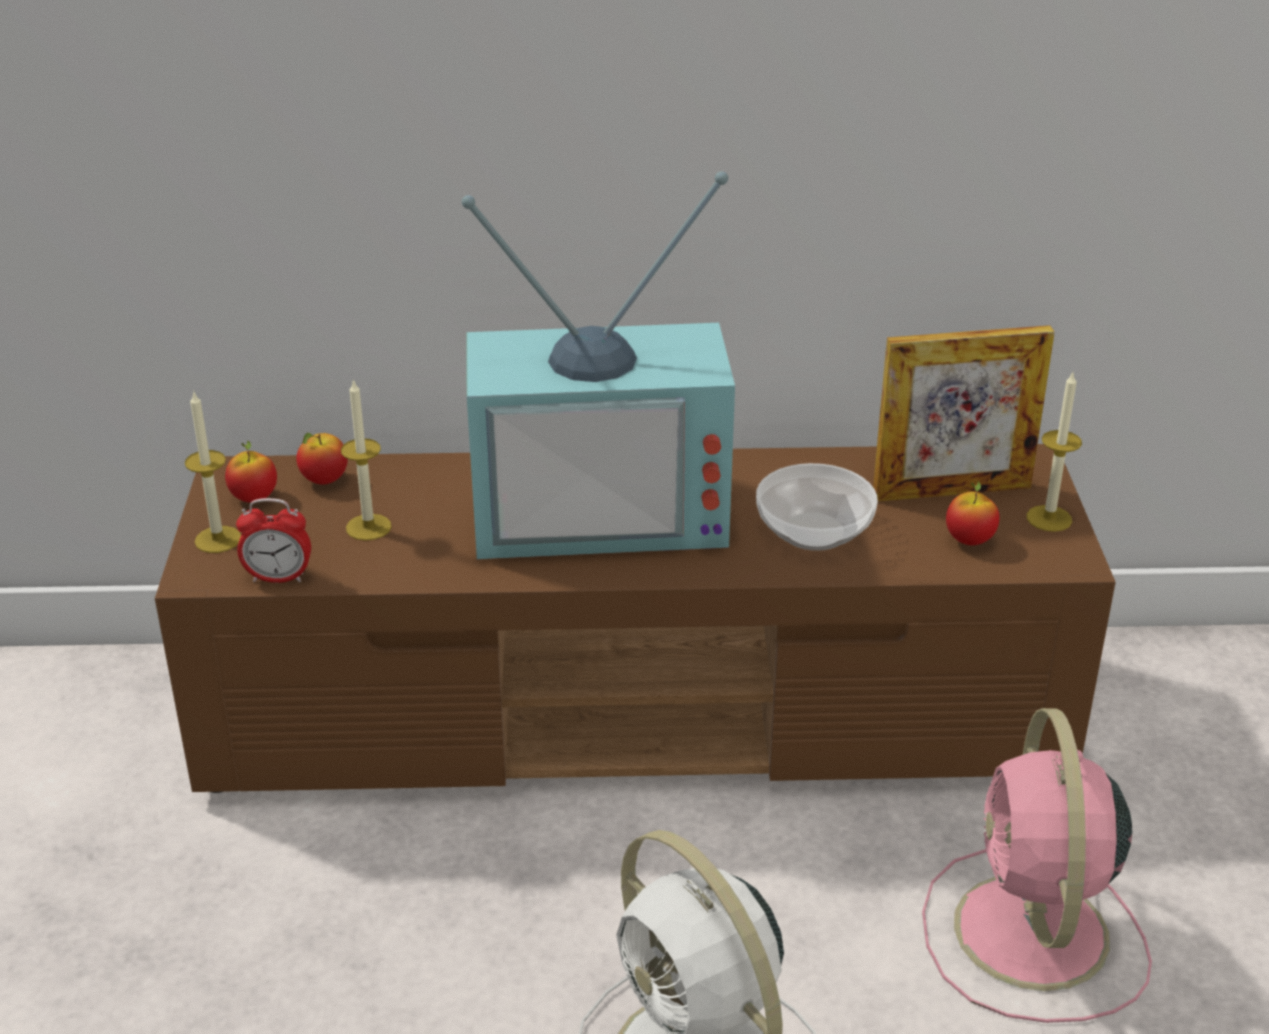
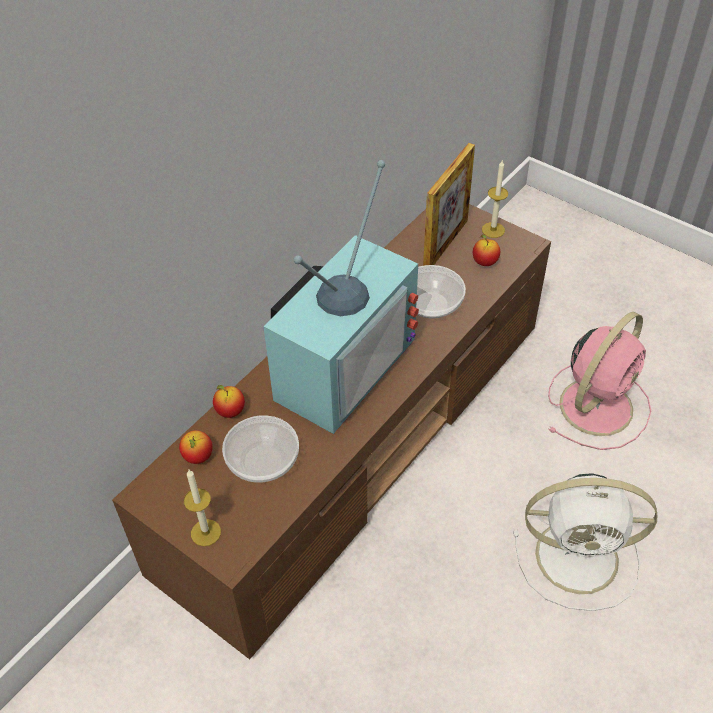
camera: 50 degrees left, 15 degrees up
apple [225,441,277,503] -> apple moved to [213,385,245,418]
alarm clock [236,498,311,583] -> none
candle [341,379,392,541] -> bowl [222,415,299,483]
pink fan [922,708,1152,1023] -> pink fan turned 90 degrees counterclockwise [548,312,651,450]

